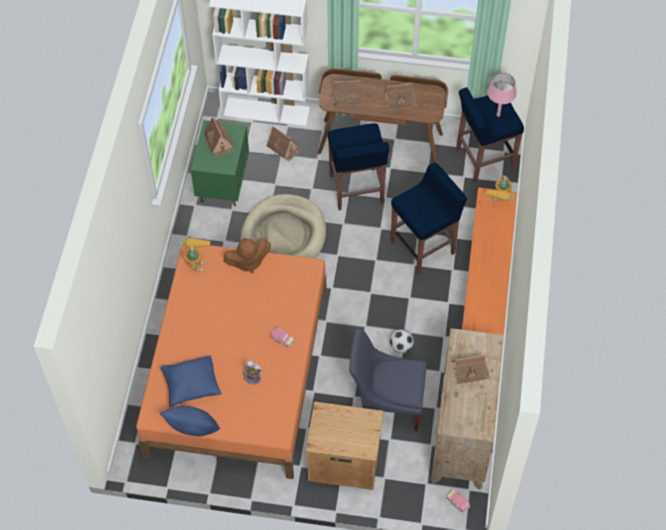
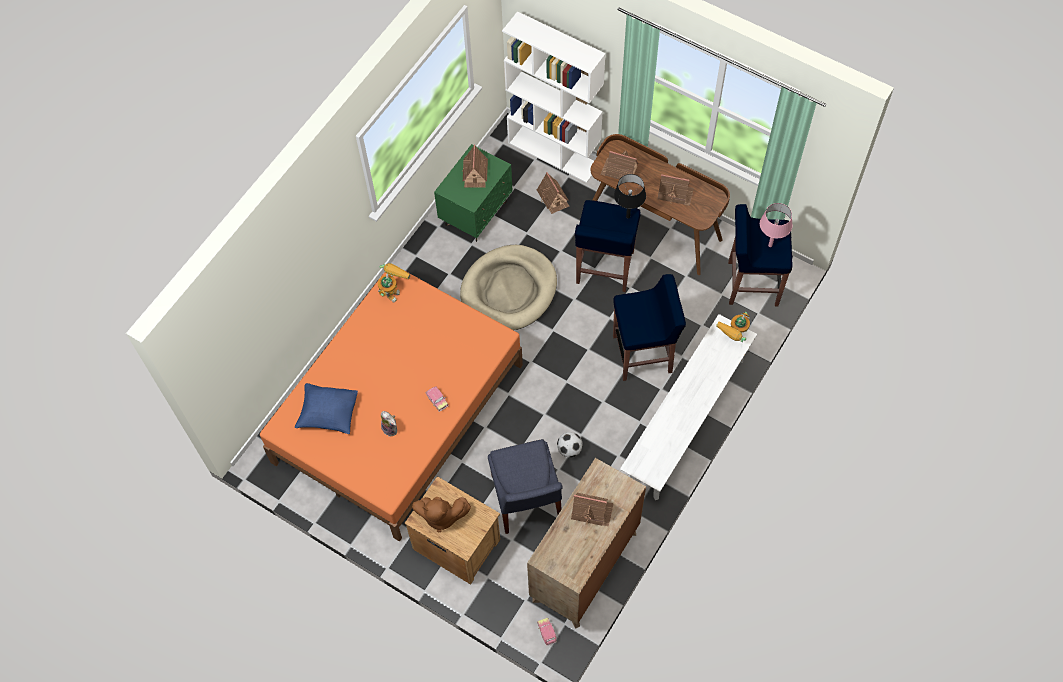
camera: 25 degrees right, 5 degrees up
blue pillow [160,406,220,436] -> none
brown plush toy [224,238,271,273] -> brown plush toy moved to [412,497,471,532]
blue chair [349,327,427,431] -> blue chair turned 135 degrees counterclockwise [488,439,562,534]
orange bench [462,187,517,335] -> white bench [620,314,757,500]
none -> black table lamp [614,174,646,219]

